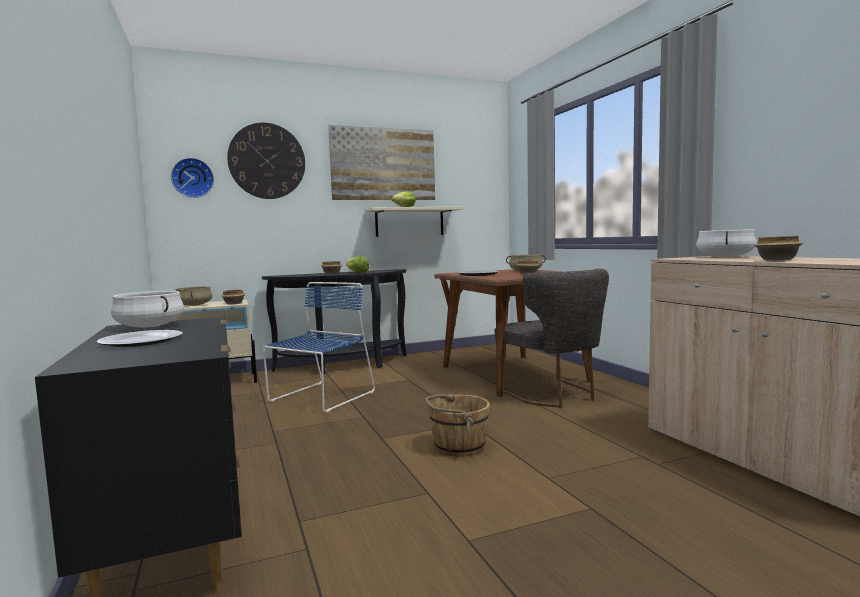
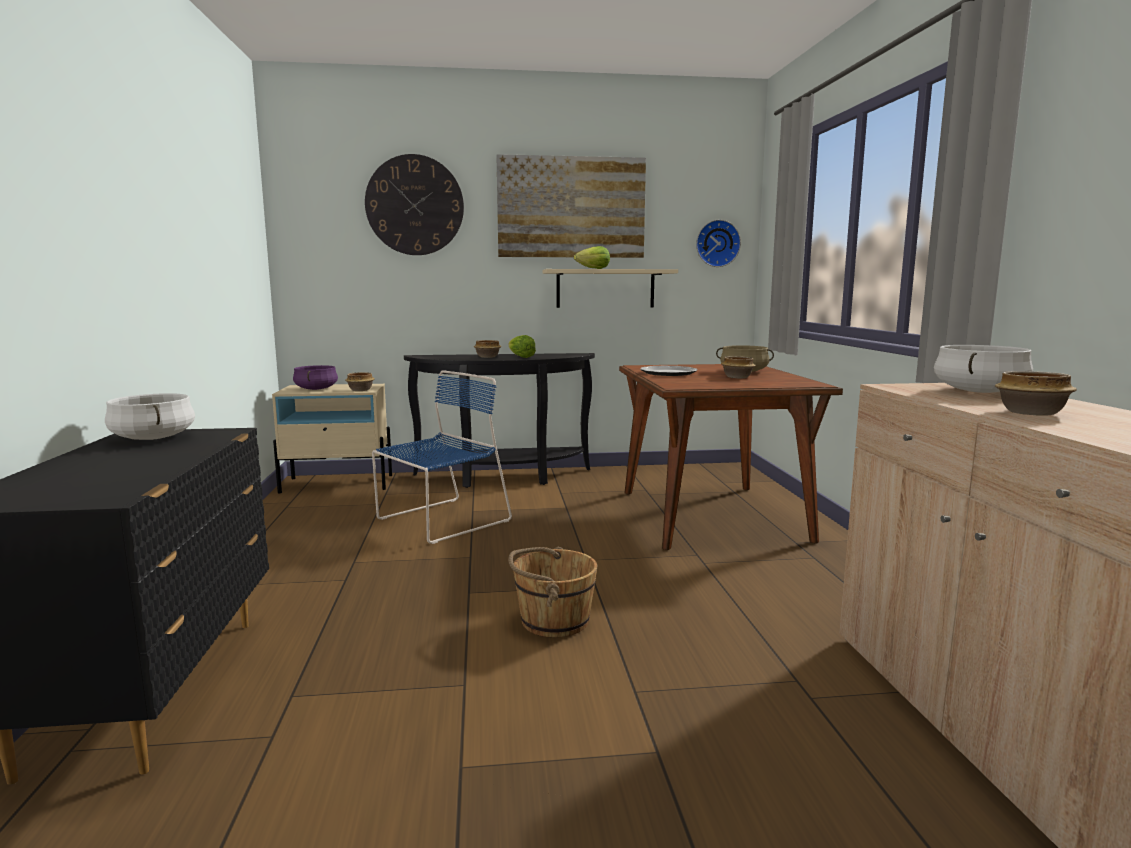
camera: 15 degrees right, 5 degrees up
plate [96,330,183,347] -> none
wall clock [171,158,214,198] -> wall clock moved to [696,220,741,267]
beige cooking pot [176,286,212,306] -> purple cooking pot [293,365,338,390]
grey chair [494,269,609,408] -> none

